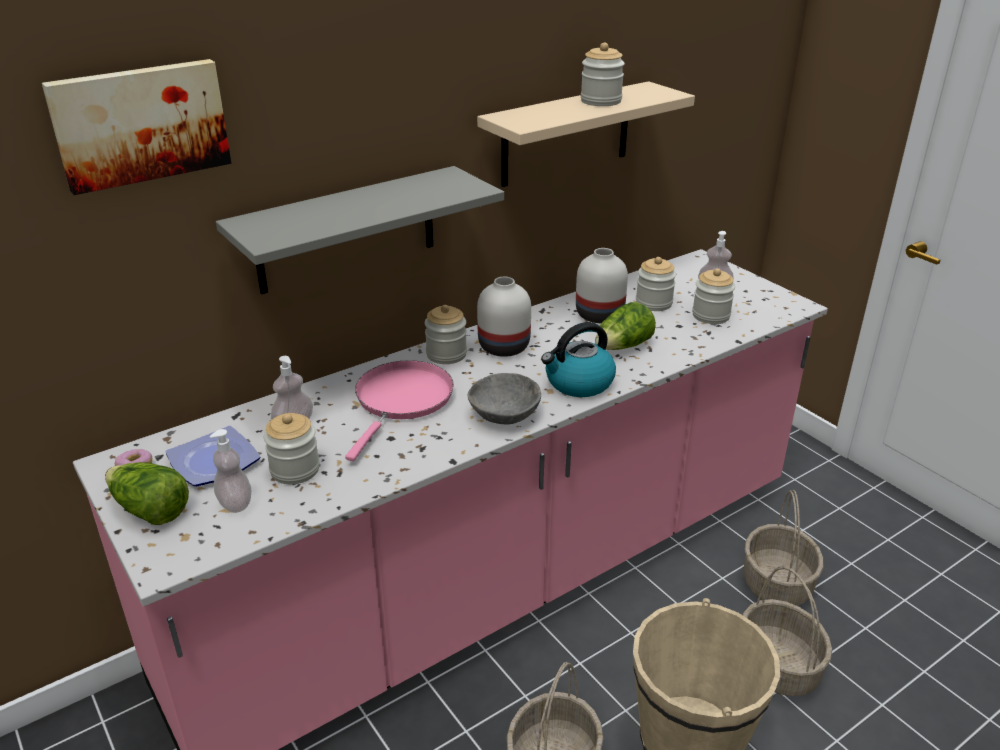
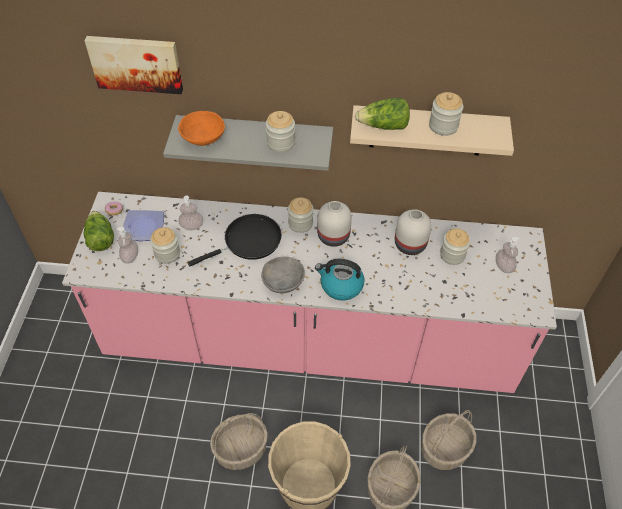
camera: 40 degrees right, 20 degrees up
pink frying pan [345,360,454,461] -> black frying pan [188,214,282,267]
lettuce [595,302,656,350] -> lettuce moved to [355,98,410,130]
jar [692,268,735,324] -> jar moved to [266,111,295,152]
none -> orange bowl [178,111,225,146]

